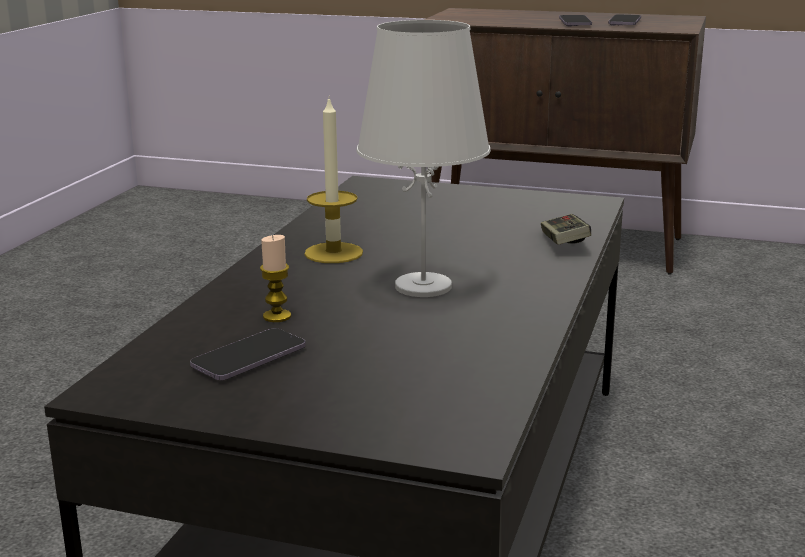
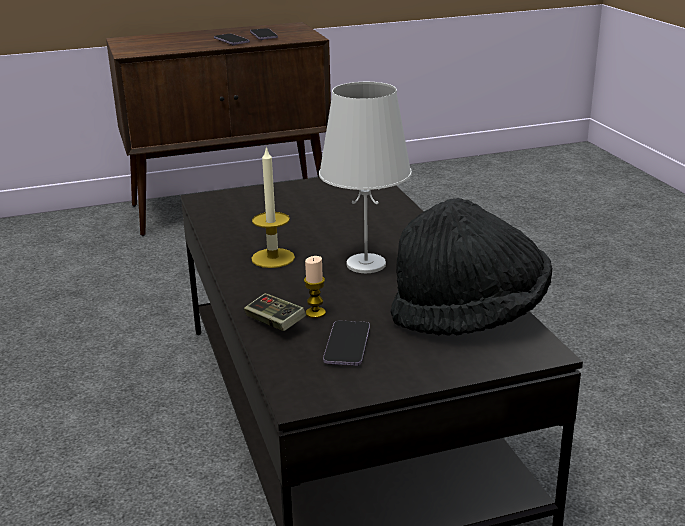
camera: 35 degrees left, 5 degrees up
game controller [541,214,591,245] -> game controller moved to [244,293,306,331]
none -> black hat [390,198,552,336]

